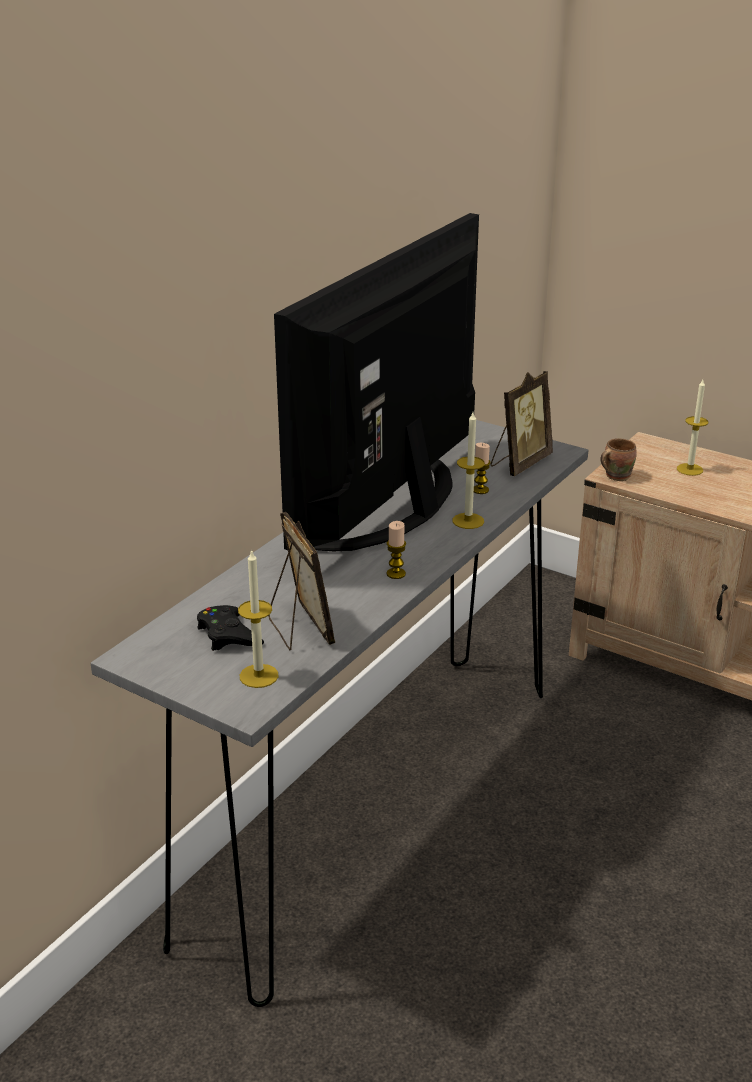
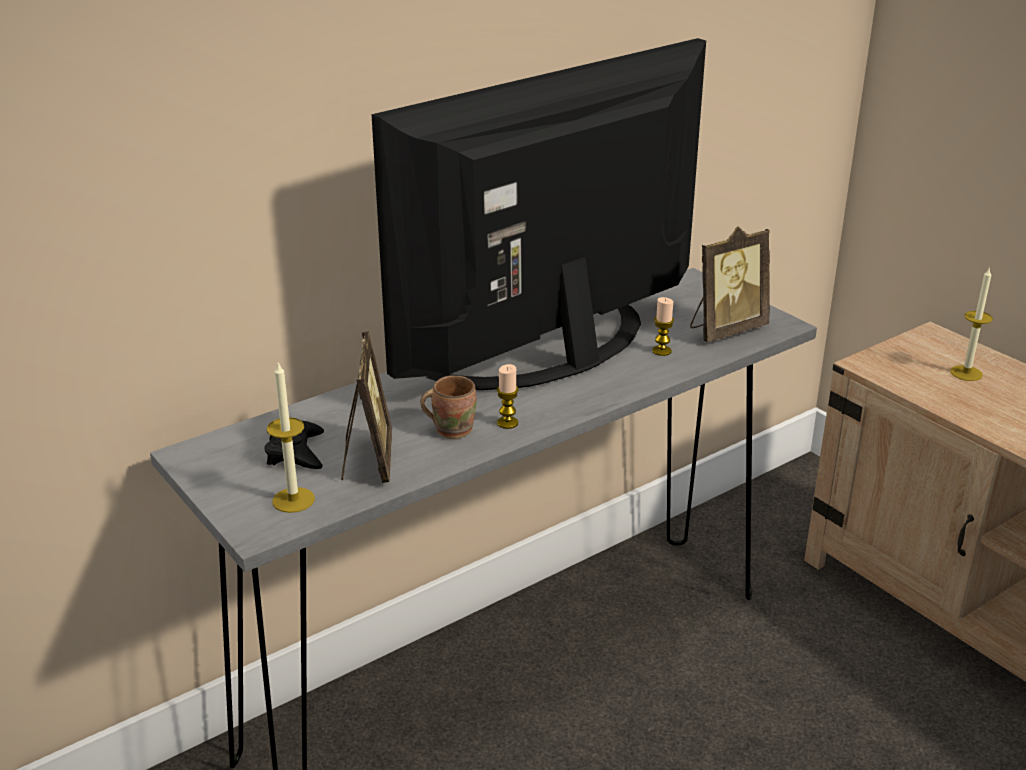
camera: 20 degrees right, 0 degrees up
candle [452,412,485,529] -> none
brown mug [600,438,637,481] -> brown mug moved to [421,375,477,439]

